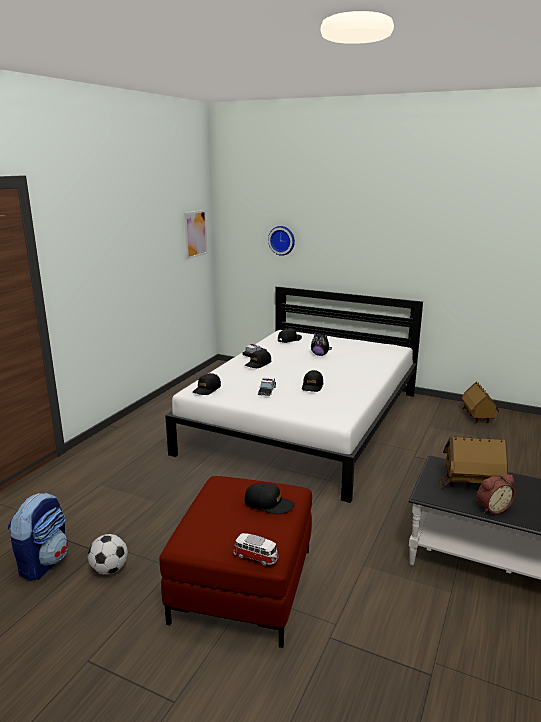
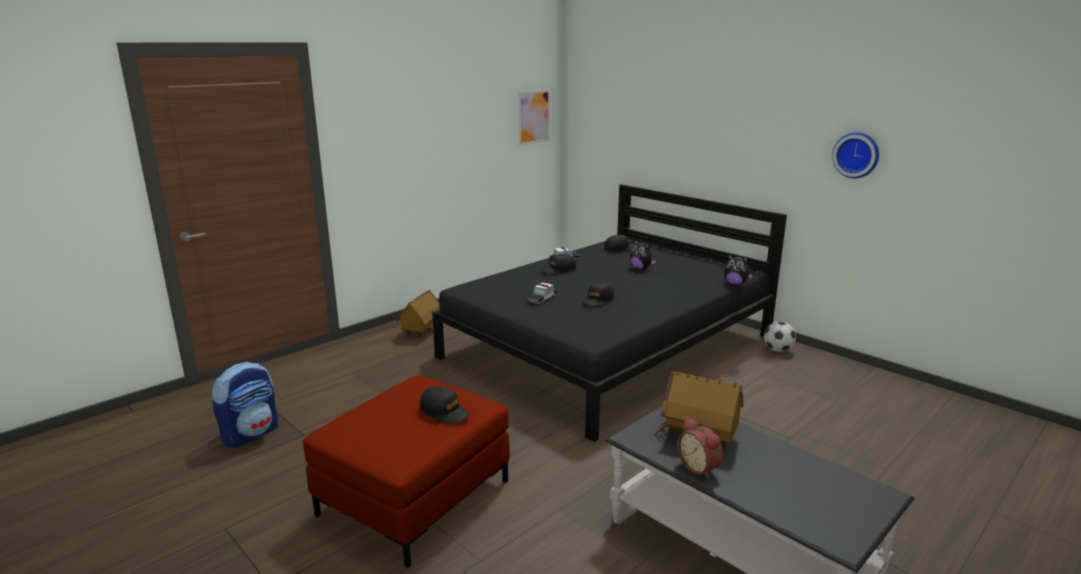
camera: 20 degrees right, 0 degrees up
football [88,534,128,575] -> football moved to [764,322,796,352]
white bed [165,286,423,503] -> black bed [432,184,787,442]
black cap [193,373,221,395] -> none
toy car [234,533,279,566] -> none
wall clock [268,226,295,256] -> wall clock moved to [832,132,879,178]
toy house [461,382,499,423] -> toy house moved to [397,290,440,338]
alarm clock [477,474,515,514] -> alarm clock turned 60 degrees clockwise [677,418,723,479]
none -> plush toy [724,254,753,285]

